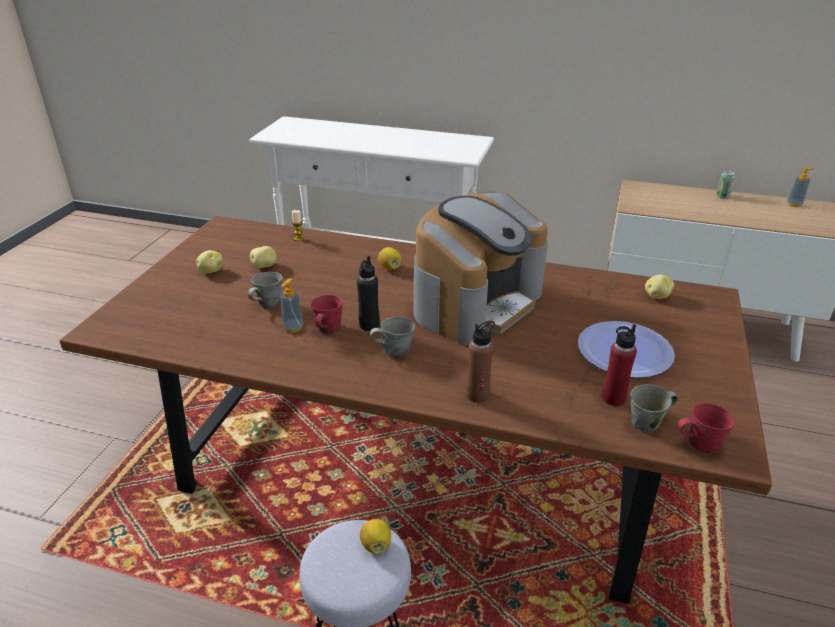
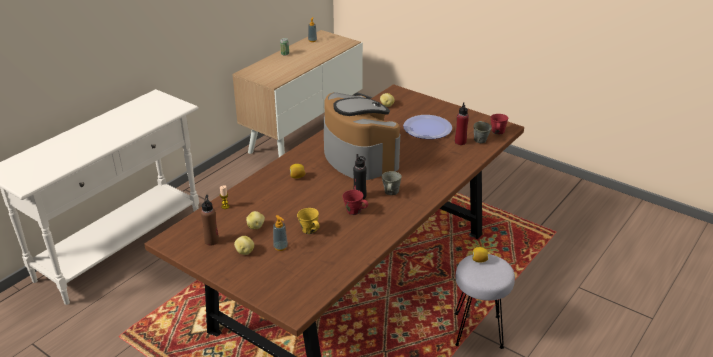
camera: 70 degrees left, 0 degrees up
grey mug [247,272,283,308] -> yellow mug [297,208,320,234]
soap dispenser [280,278,304,333] -> soap dispenser moved to [273,215,288,251]
brown bottle [466,320,495,403] -> brown bottle moved to [201,195,219,245]

